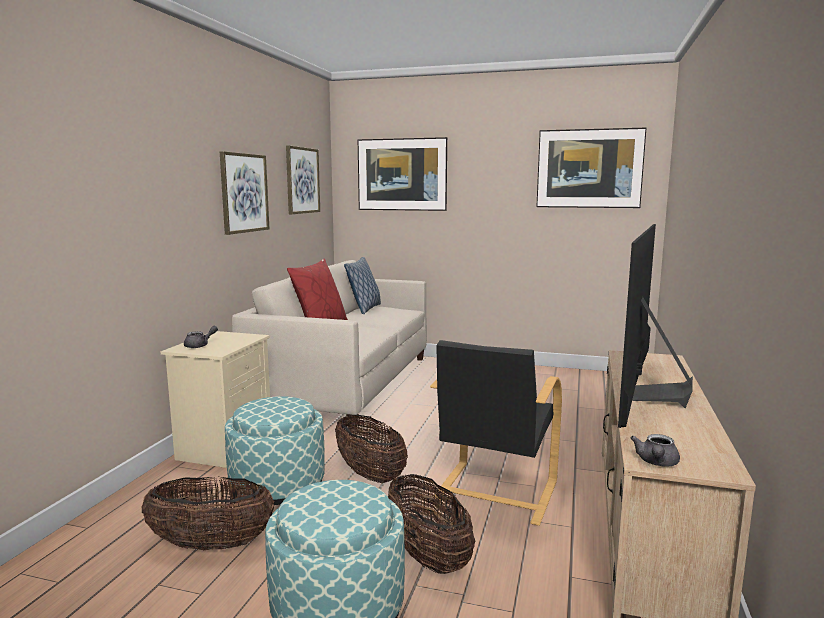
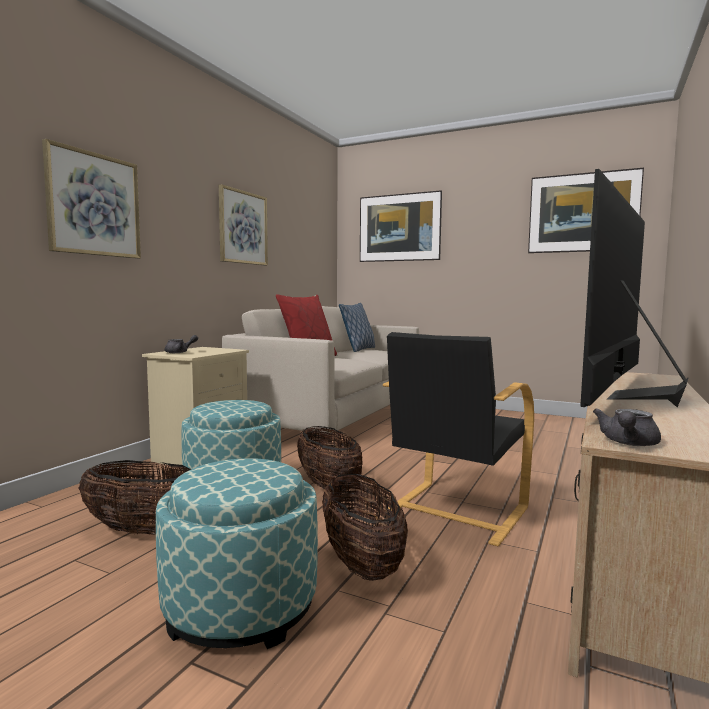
camera: 10 degrees right, 5 degrees down
picture [286,145,320,214] -> picture moved to [42,139,141,259]

